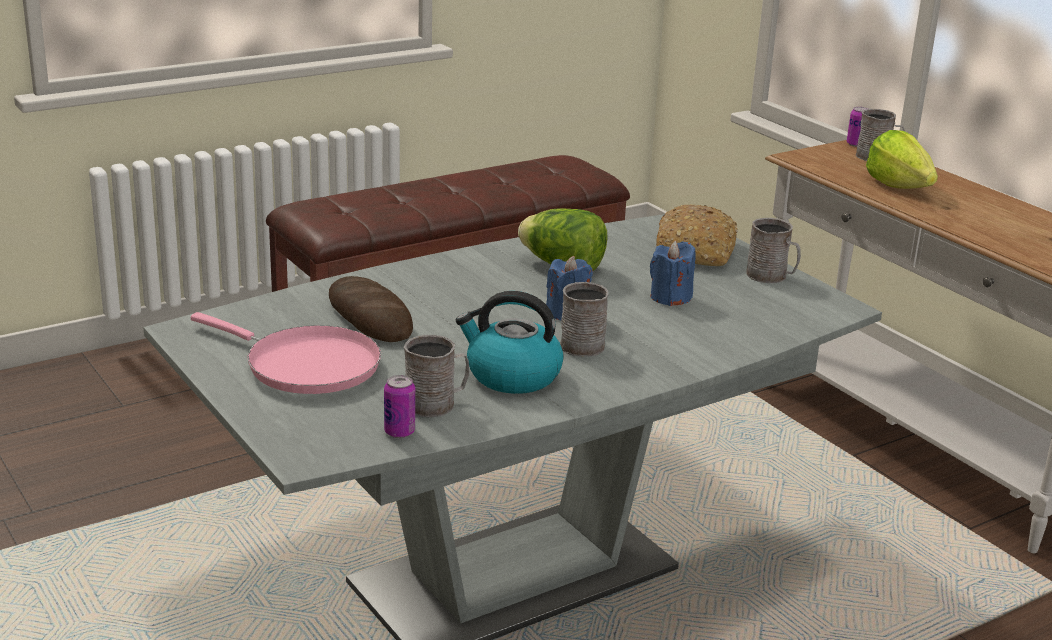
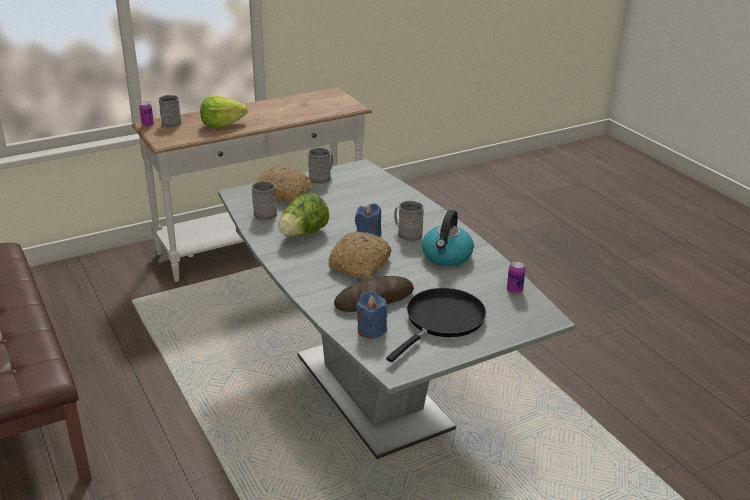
camera: 85 degrees left, 5 degrees up
pink frying pan [191,312,381,394] -> black frying pan [386,288,486,362]
grey mug [404,335,469,418] -> grey mug moved to [252,181,277,221]
blue candle [650,241,696,306] -> blue candle moved to [356,291,387,339]
none -> bread [329,231,392,279]

